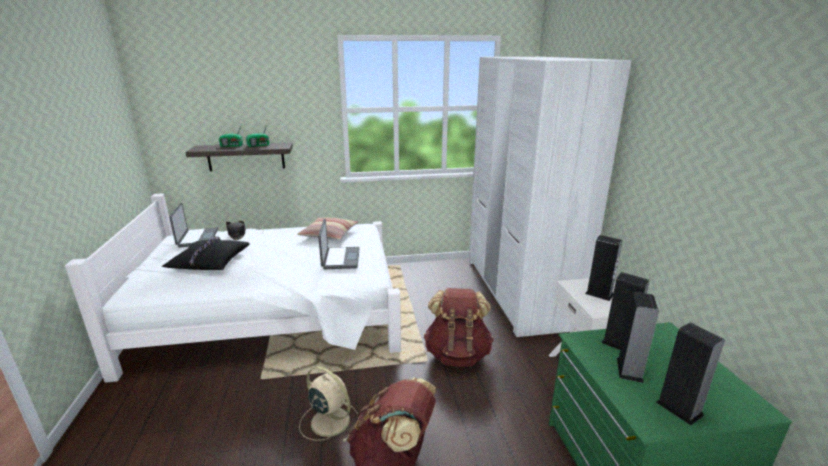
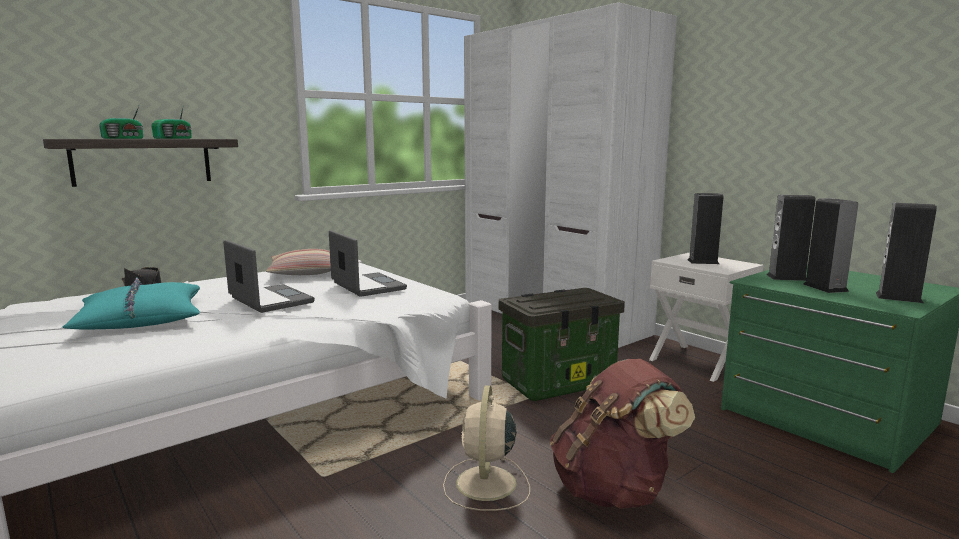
camera: 30 degrees left, 10 degrees down
black pillow [162,236,250,270] -> turquoise pillow [62,277,200,330]
laptop [169,203,218,248] -> laptop moved to [223,240,315,313]
beige fan [299,366,358,442] -> beige fan turned 90 degrees counterclockwise [443,385,530,511]
brown backpack [423,288,494,367] -> storage box [499,288,625,401]

